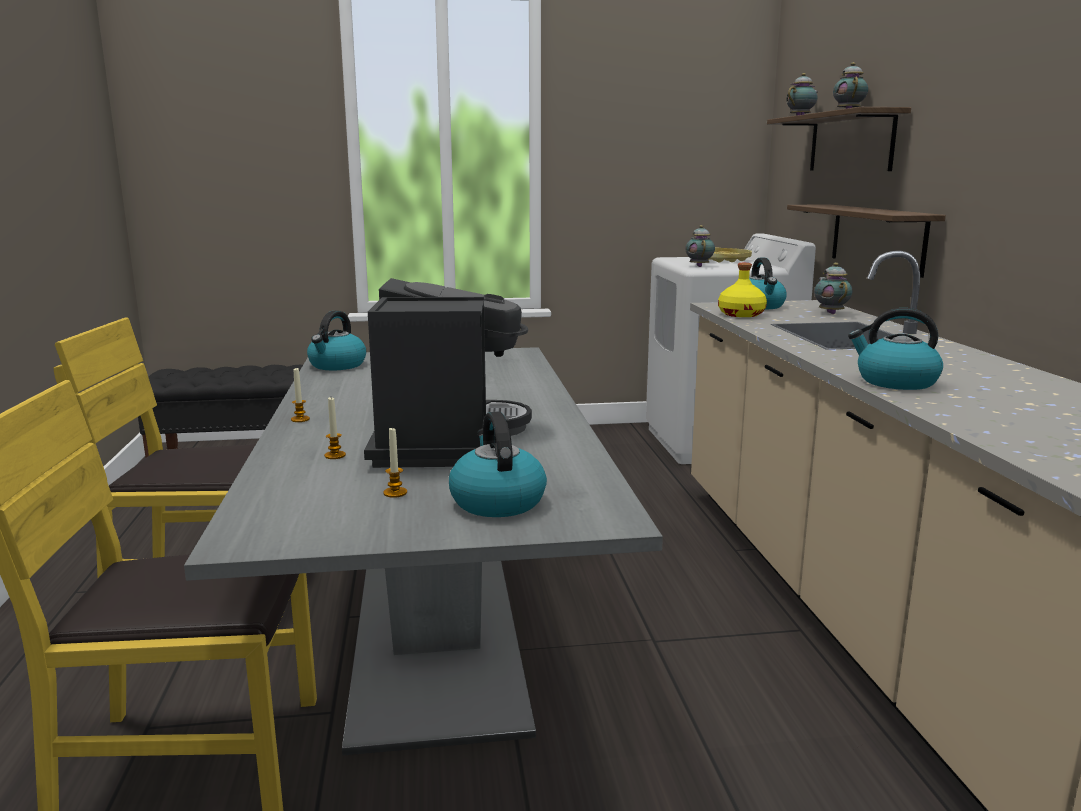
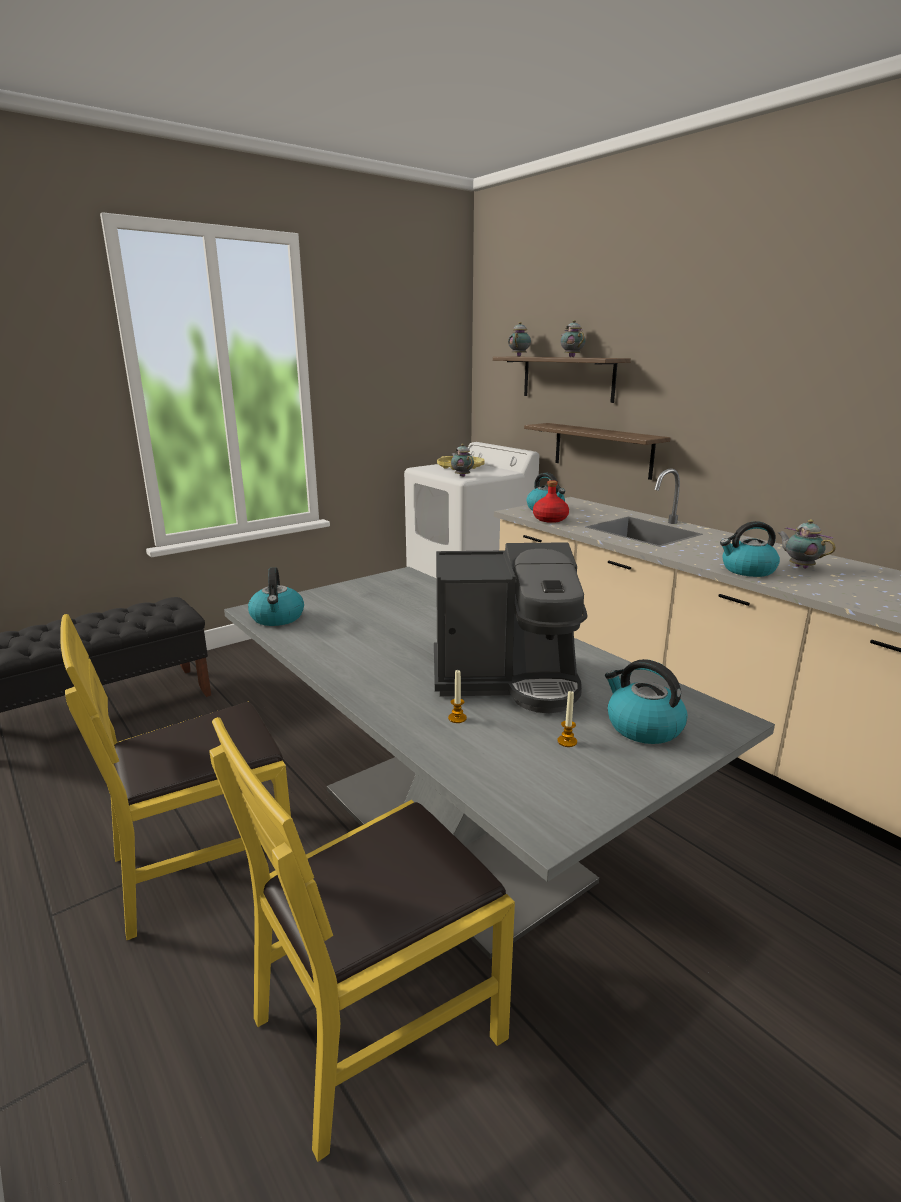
camera: 30 degrees left, 5 degrees up
candle [291,368,310,422] -> none
coffee machine [364,278,532,468] -> coffee machine turned 120 degrees clockwise [434,543,587,713]
yellow bottle [718,263,767,317] -> red bottle [533,481,569,523]
teapot [814,262,852,314] -> teapot moved to [778,519,836,569]

